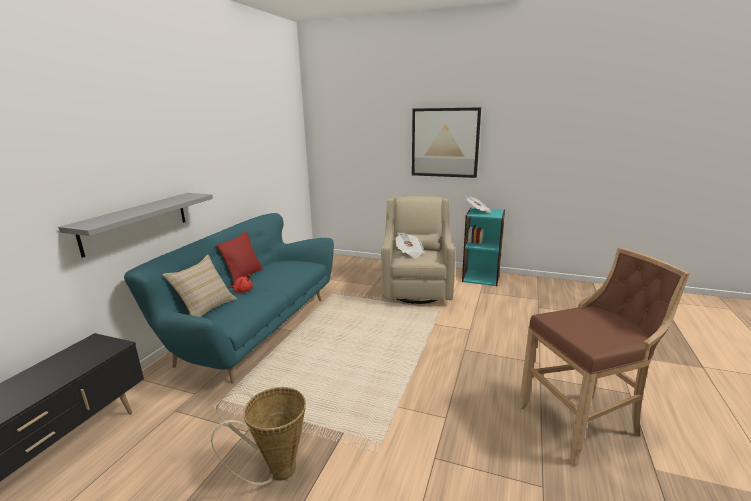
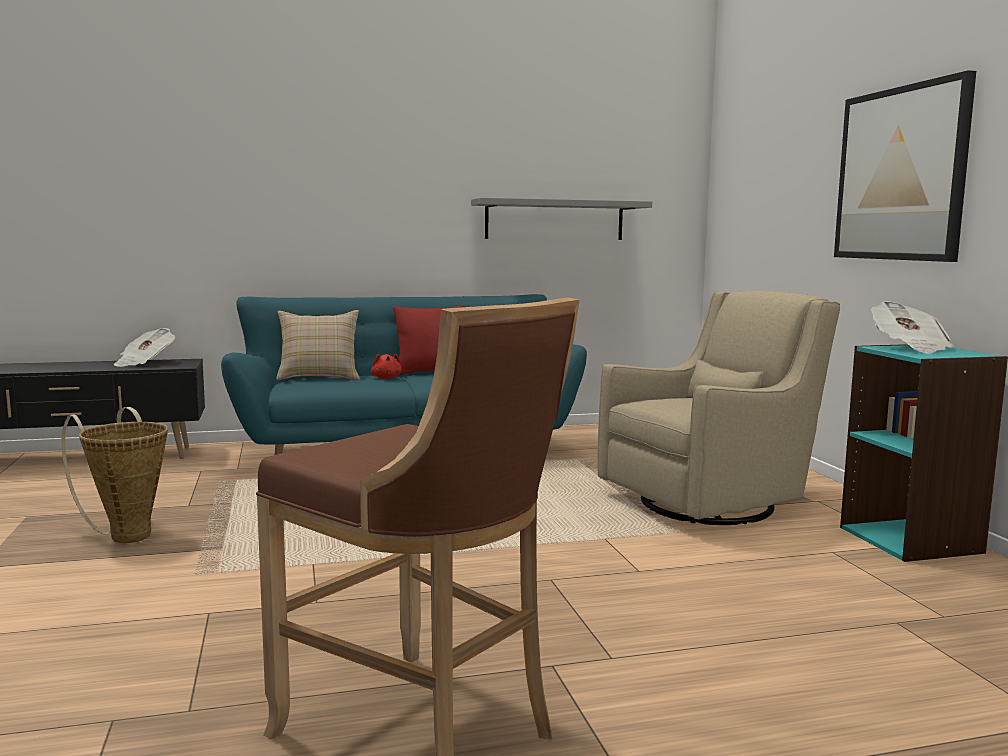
camera: 55 degrees right, 10 degrees down
grey shelf [58,193,213,258] -> grey shelf moved to [471,198,652,240]
newspaper [395,233,425,259] -> newspaper moved to [114,328,175,367]

